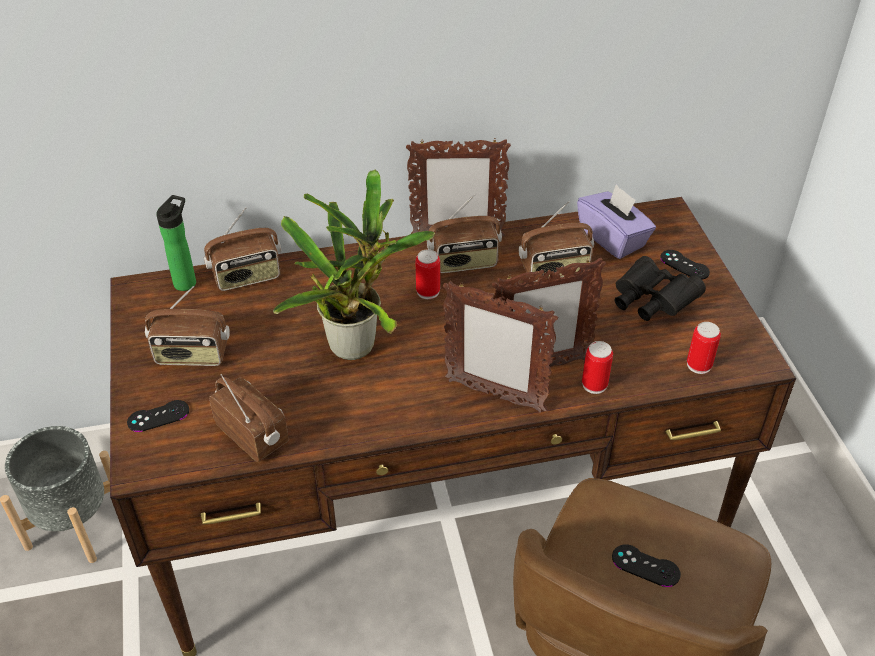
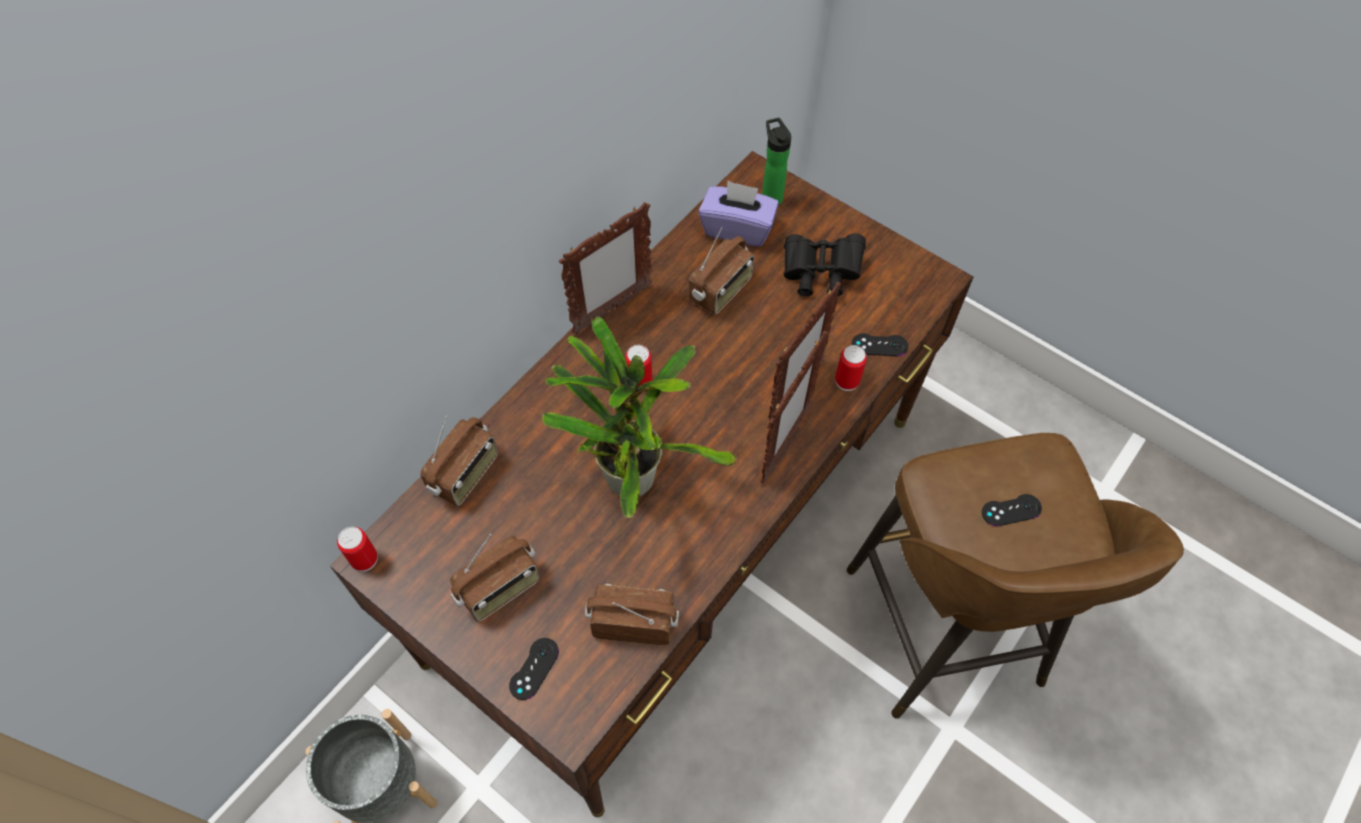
camera: 40 degrees left, 15 degrees up
bottle [156,195,196,291] -> bottle moved to [762,118,791,206]
radio [427,194,502,274] -> none
picture frame [443,281,559,413] -> picture frame turned 45 degrees counterclockwise [761,331,828,483]
black game controller [660,250,710,280] -> black game controller moved to [852,333,908,356]
can [687,322,721,374] -> can moved to [337,527,378,572]

